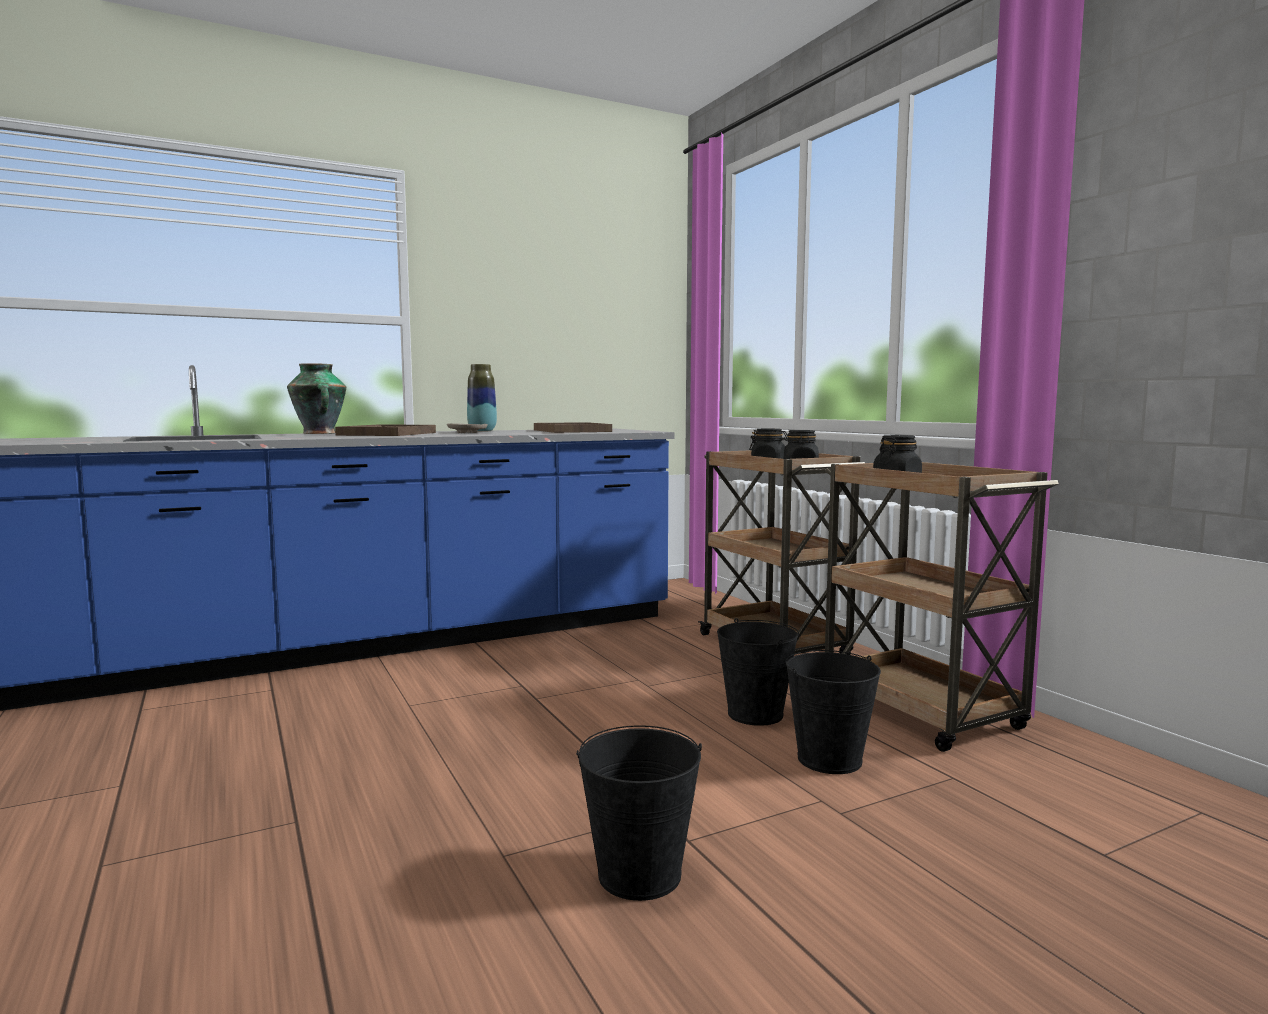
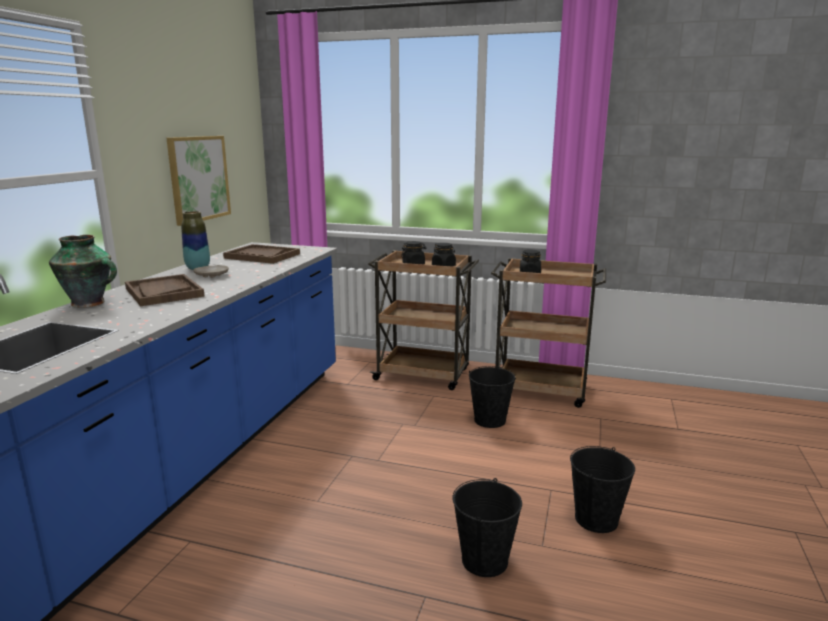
camera: 45 degrees left, 10 degrees up
black bucket [786,650,881,774] -> black bucket moved to [452,478,522,577]
none -> picture [166,136,231,226]

